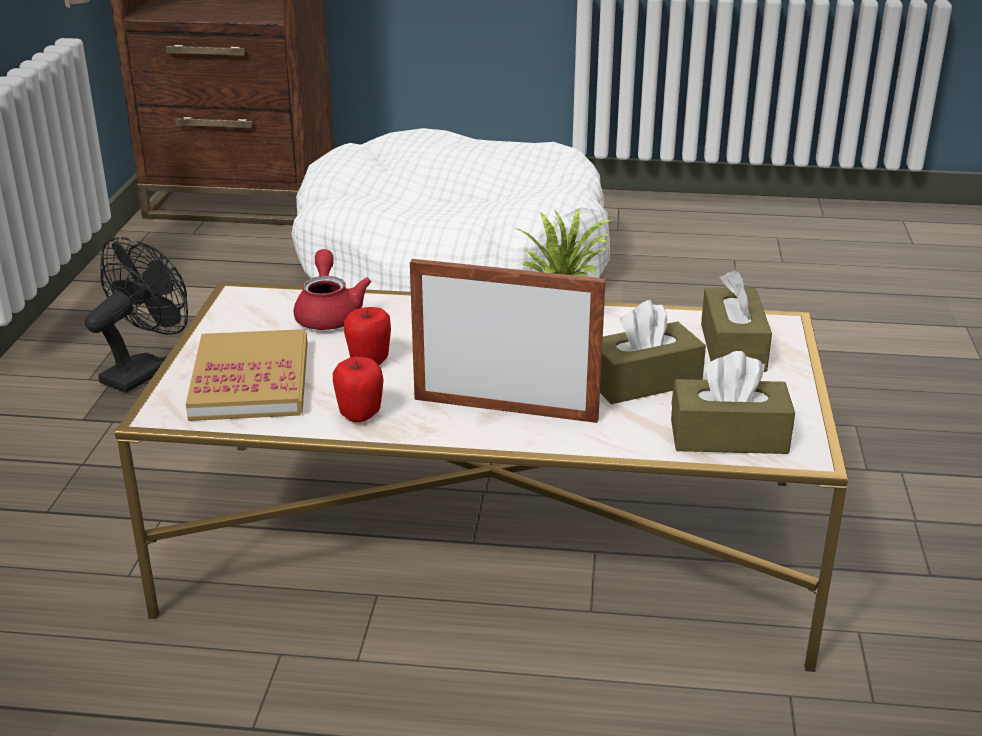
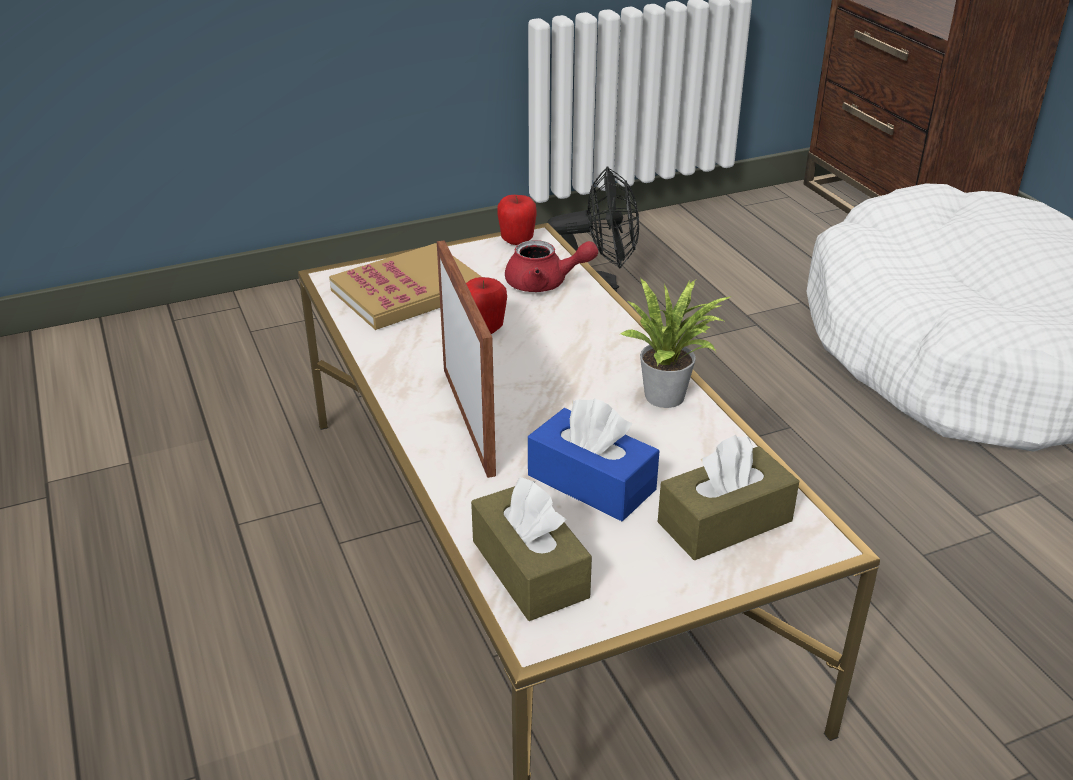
camera: 60 degrees right, 5 degrees up
red teapot [294,249,371,330] -> red teapot turned 45 degrees clockwise [505,240,598,292]
apple [333,357,383,422] -> apple moved to [498,195,537,245]
brown tissue box [600,300,706,404] -> blue tissue box [528,398,659,521]

